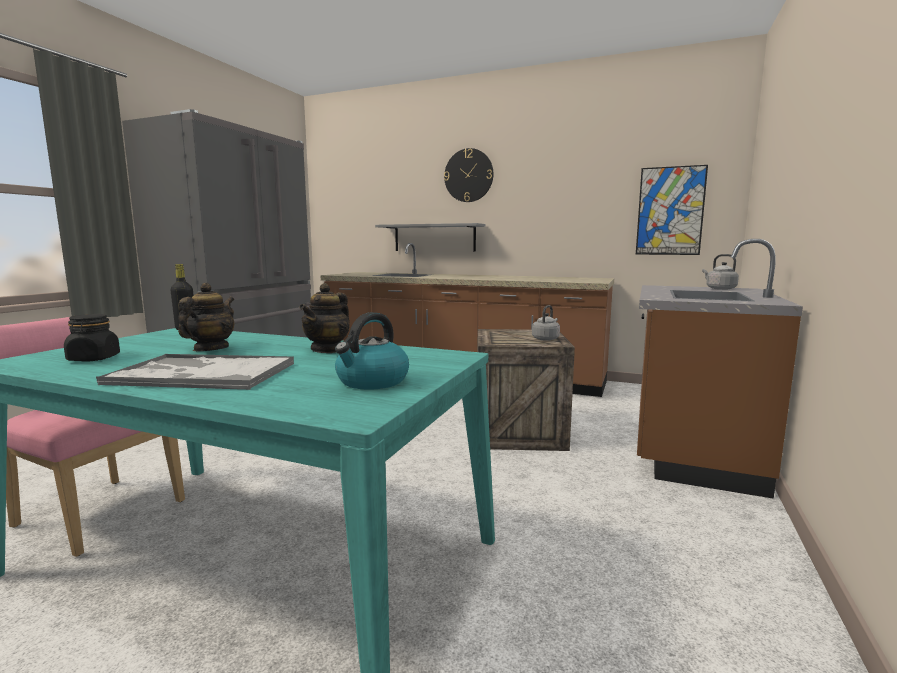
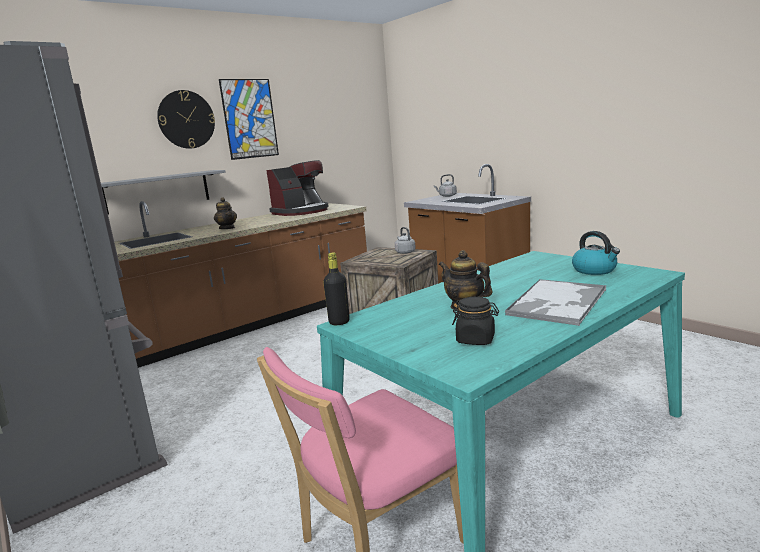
camera: 60 degrees left, 5 degrees up
teapot [299,283,350,353] -> teapot moved to [214,197,237,229]
picture [636,165,708,255] -> picture moved to [219,79,279,160]
none -> coffee machine [266,160,329,216]

